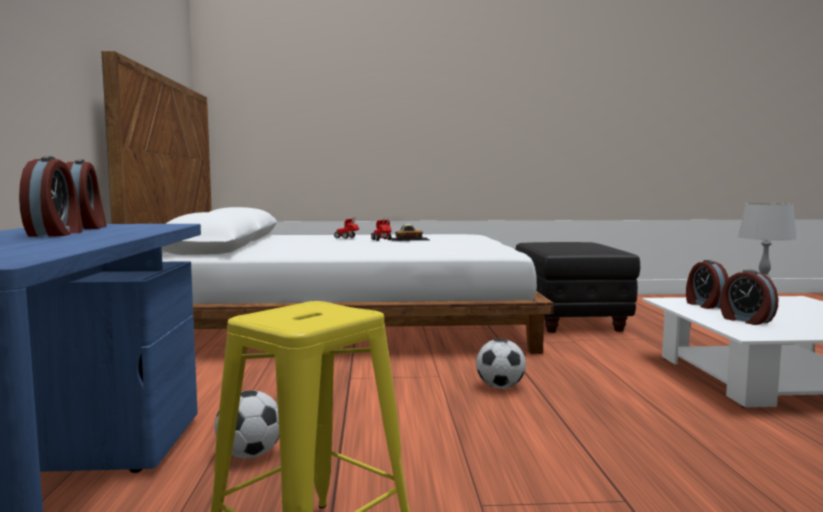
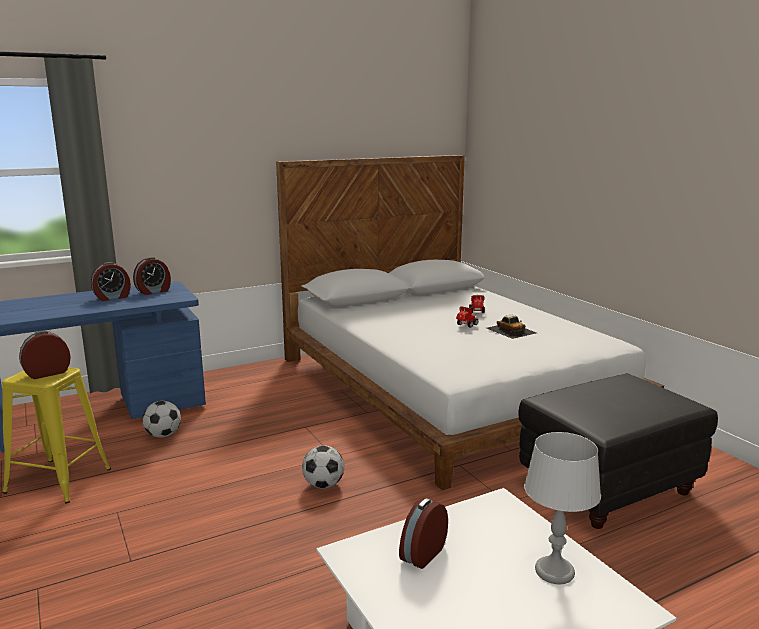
camera: 65 degrees right, 10 degrees up
alarm clock [686,260,729,309] -> alarm clock moved to [19,331,71,379]

